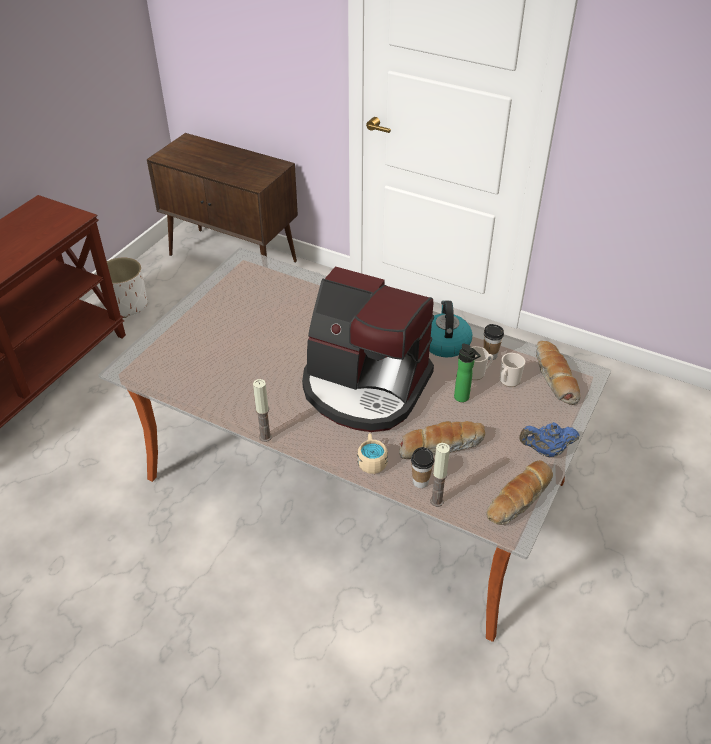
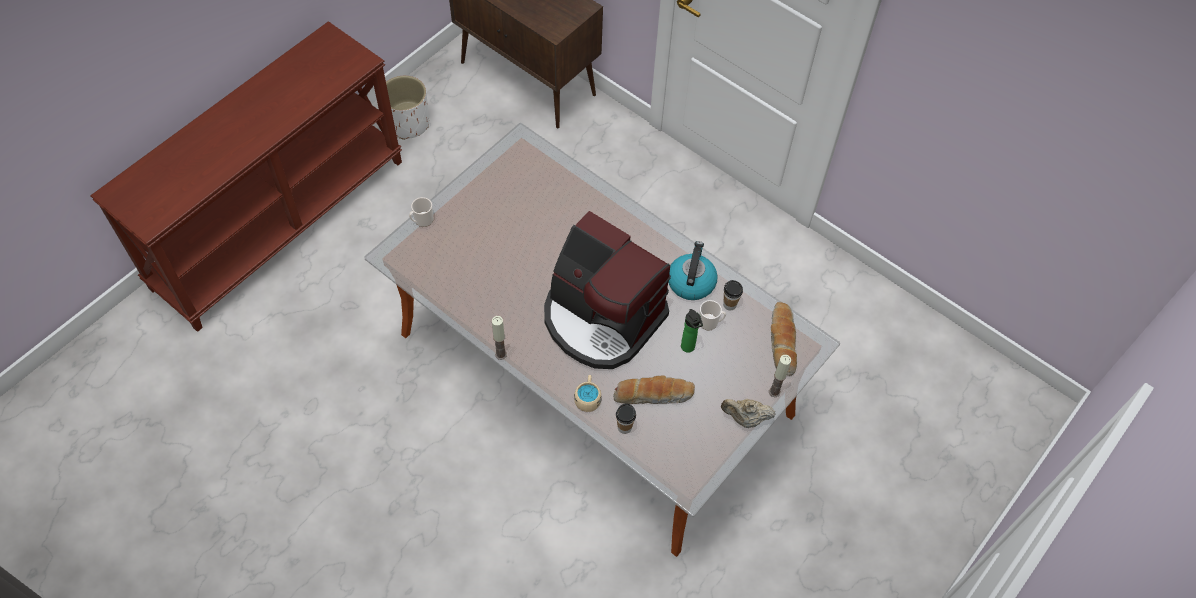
camera: 10 degrees right, 15 degrees up
candle [430,443,450,507] -> candle moved to [769,355,791,397]
bread [486,460,553,525] -> none
mug [500,353,525,387] -> mug moved to [409,197,434,227]
blue teapot [519,422,580,457] -> beige teapot [721,399,776,428]

